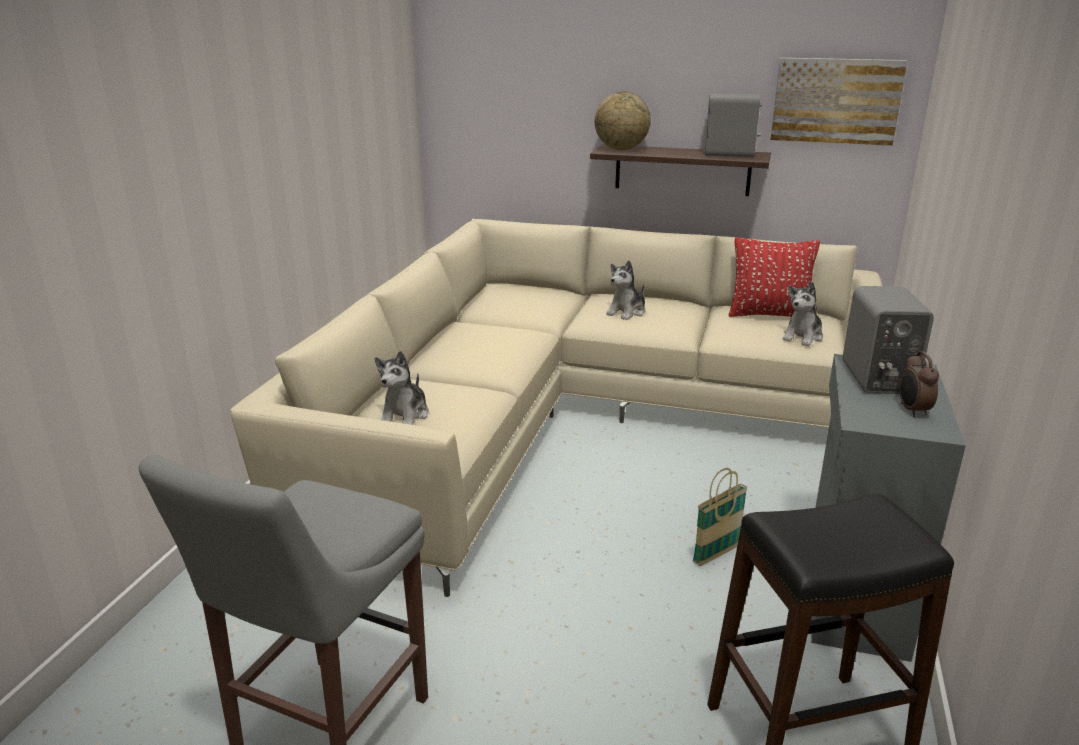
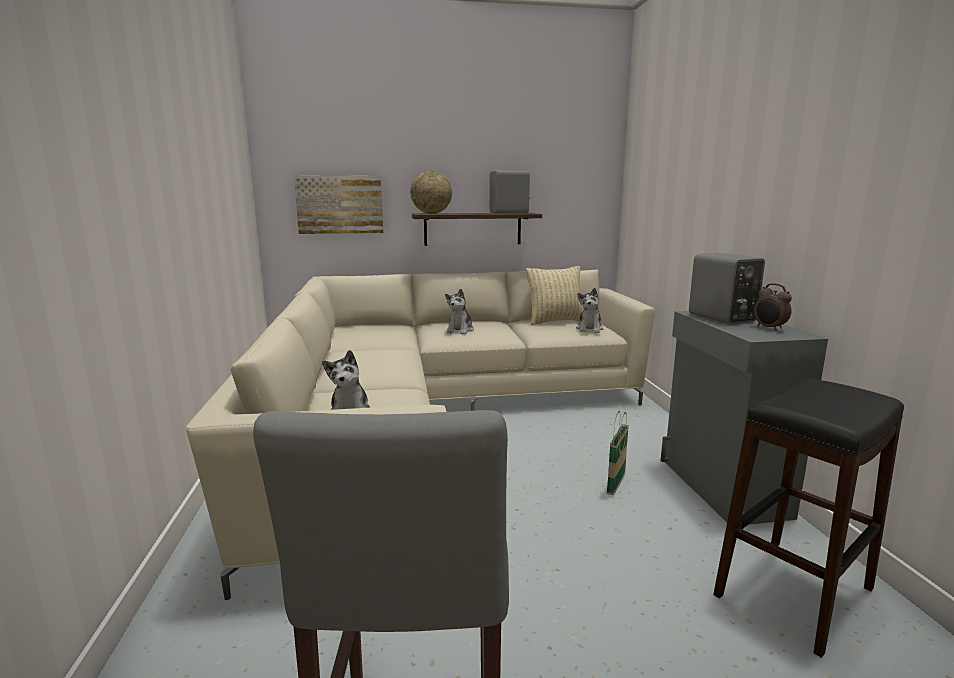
camera: 25 degrees left, 10 degrees down
red pillow [729,237,820,317] -> beige pillow [526,266,584,325]
picture [771,58,908,146] -> picture moved to [294,175,383,234]

